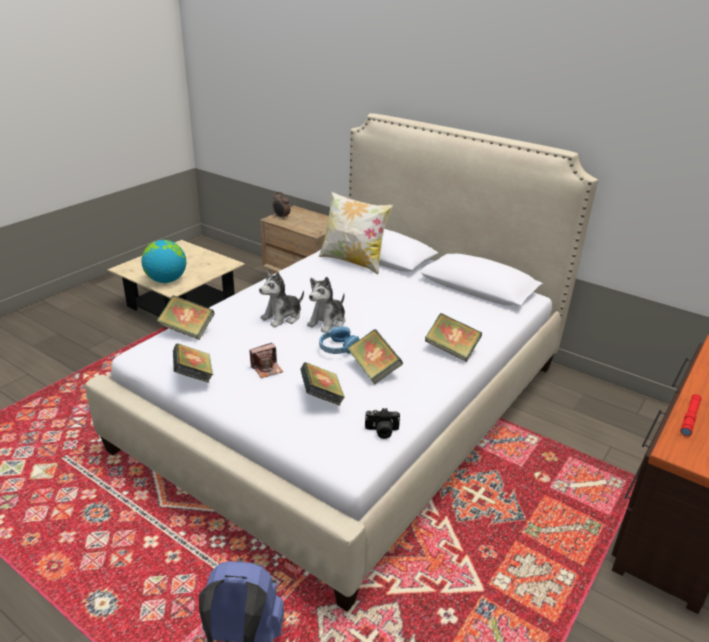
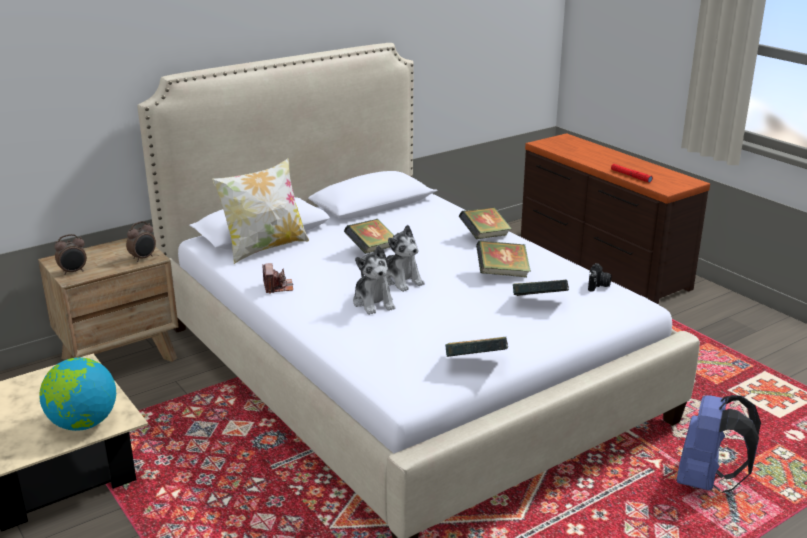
camera: 70 degrees left, 5 degrees down
book [157,295,215,340] -> book moved to [344,219,394,254]
camera [249,343,283,378] -> camera moved to [262,263,293,294]
blue headphones [319,326,360,354] -> none
none -> alarm clock [126,221,156,262]

